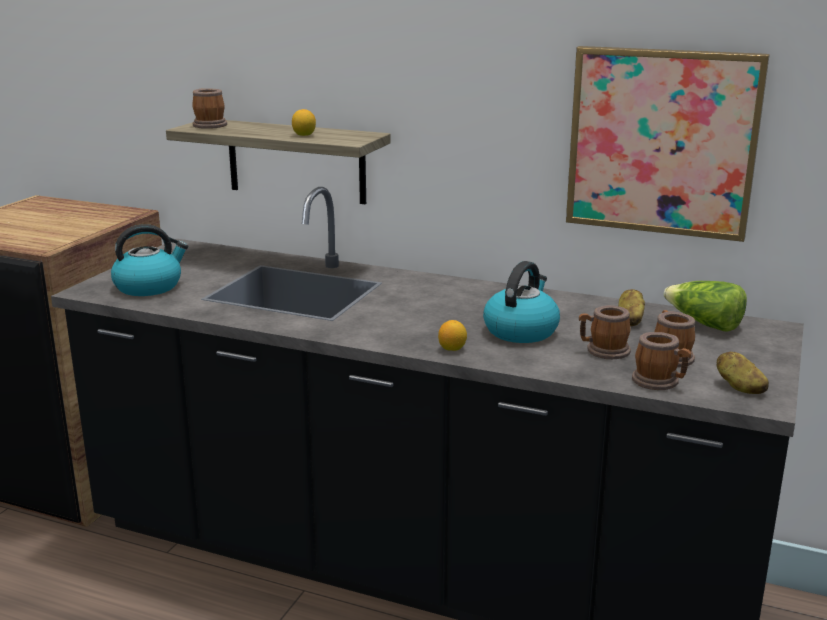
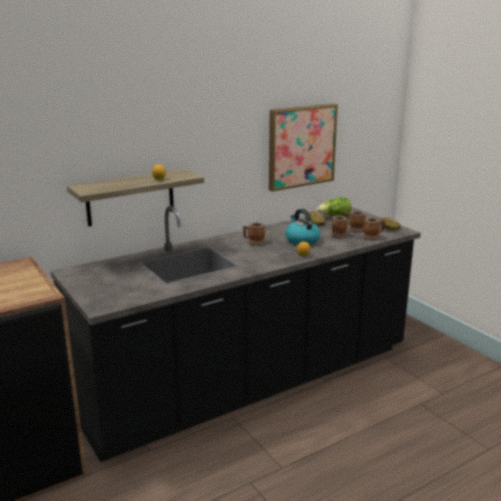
camera: 55 degrees left, 0 degrees up
kettle [111,224,189,296] -> none
mug [192,88,227,129] -> mug moved to [243,222,266,246]

